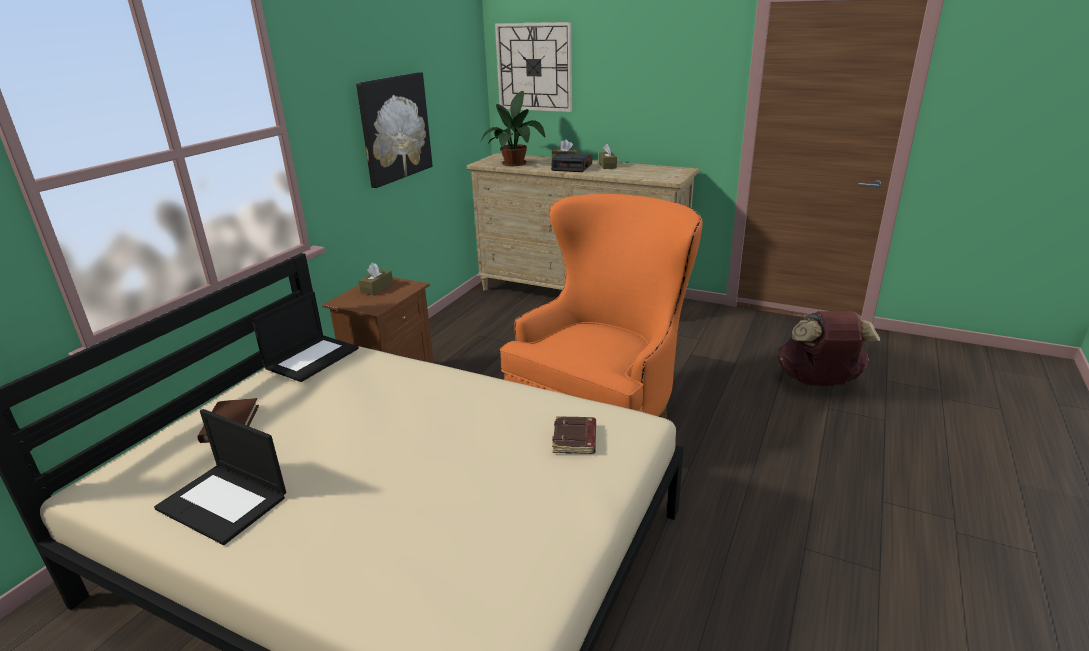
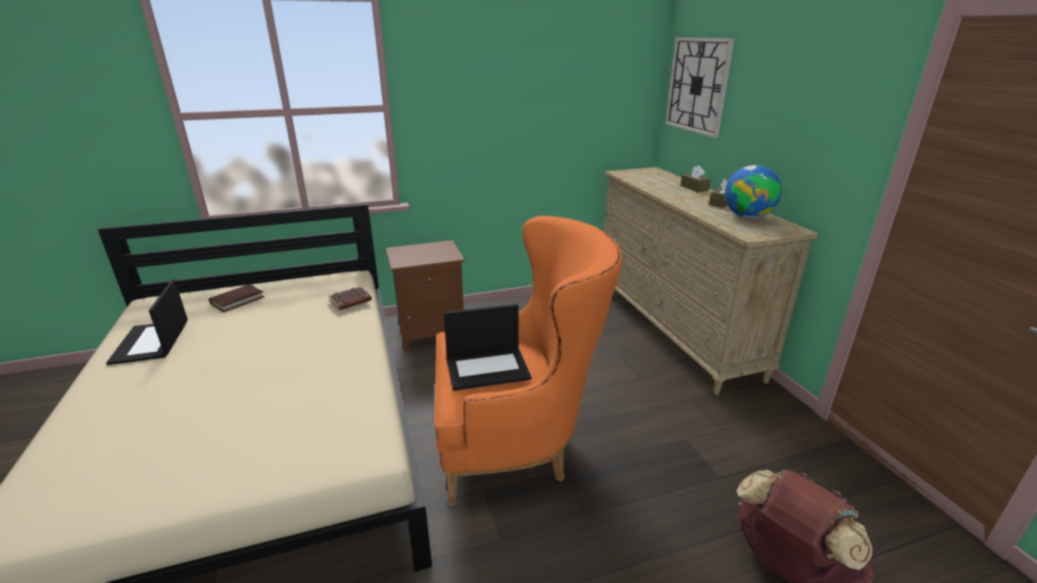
camera: 45 degrees right, 0 degrees up
laptop [252,291,359,382] -> laptop moved to [444,304,531,391]
picture [356,72,433,188] -> none
brown tissue box [359,262,393,295] -> none
potted plant [481,91,546,166] -> none
alarm clock [551,153,592,172] -> none
brown book [552,416,596,454] -> brown book moved to [329,287,372,310]
none -> globe [725,165,782,218]

